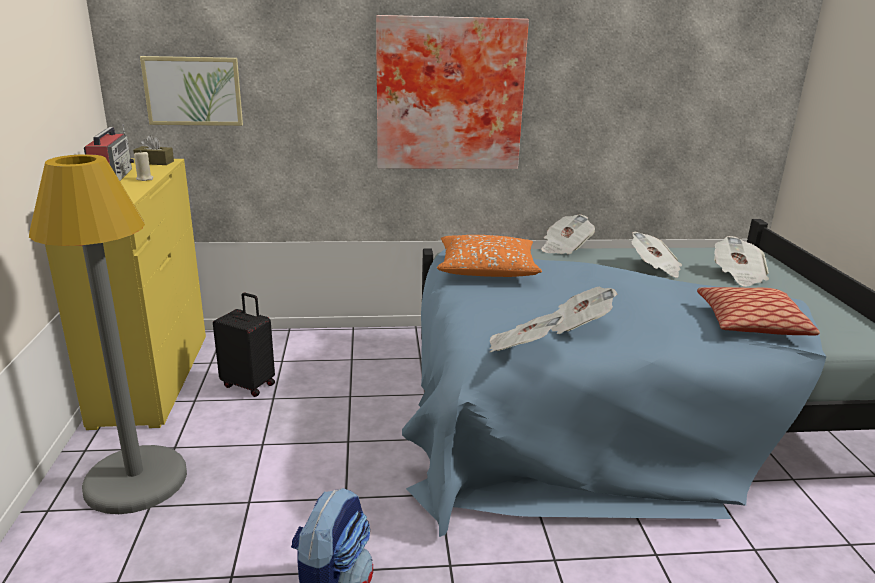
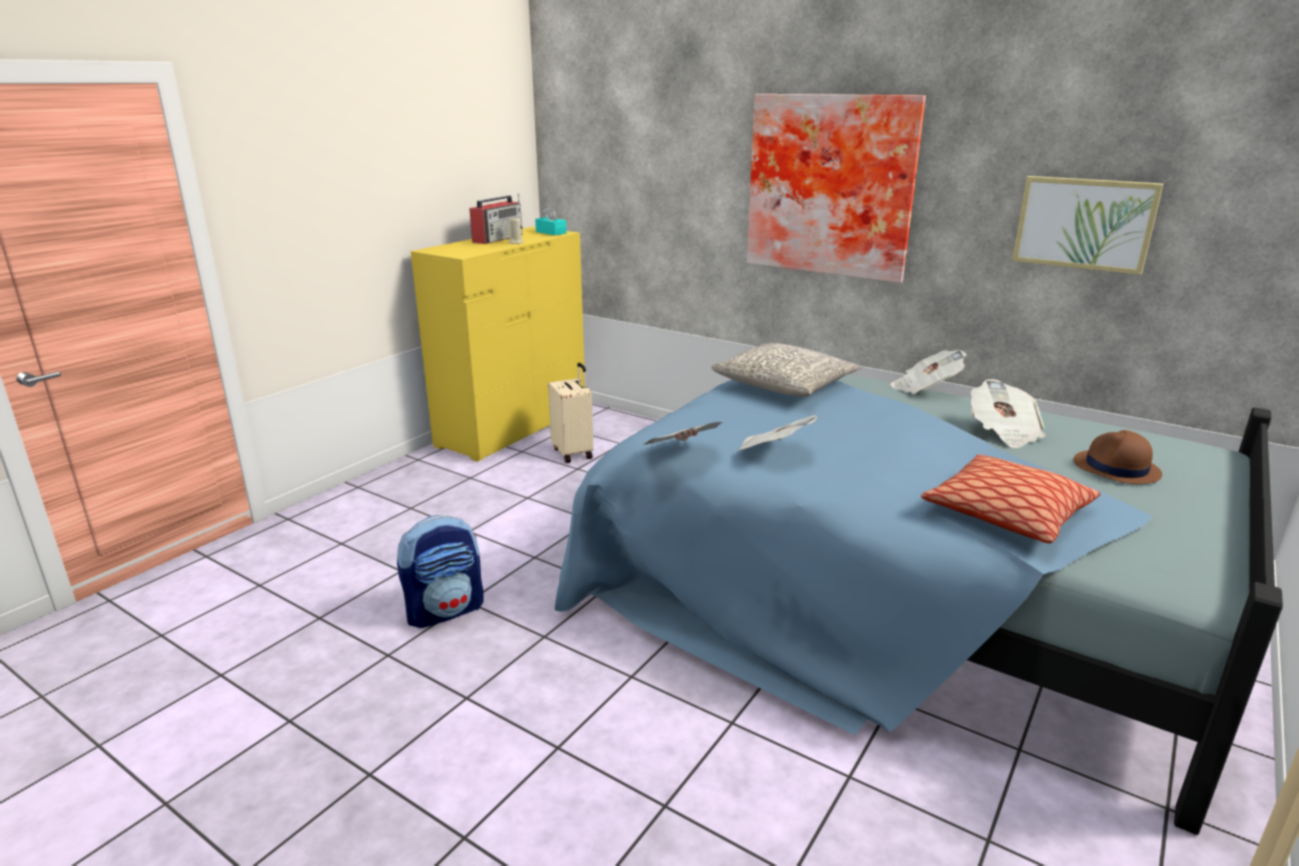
camera: 40 degrees right, 0 degrees up
grey floor lamp [29,154,187,514] -> none
brown tissue box [133,135,174,165] -> turquoise tissue box [535,207,567,235]
picture [140,56,243,126] -> picture moved to [1012,176,1163,275]
black suitcase [213,293,275,397] -> beige suitcase [548,363,593,463]
orange pillow [437,235,542,277] -> grey pillow [711,343,861,397]
newspaper [714,236,769,287] -> brown hat [1074,430,1162,484]

